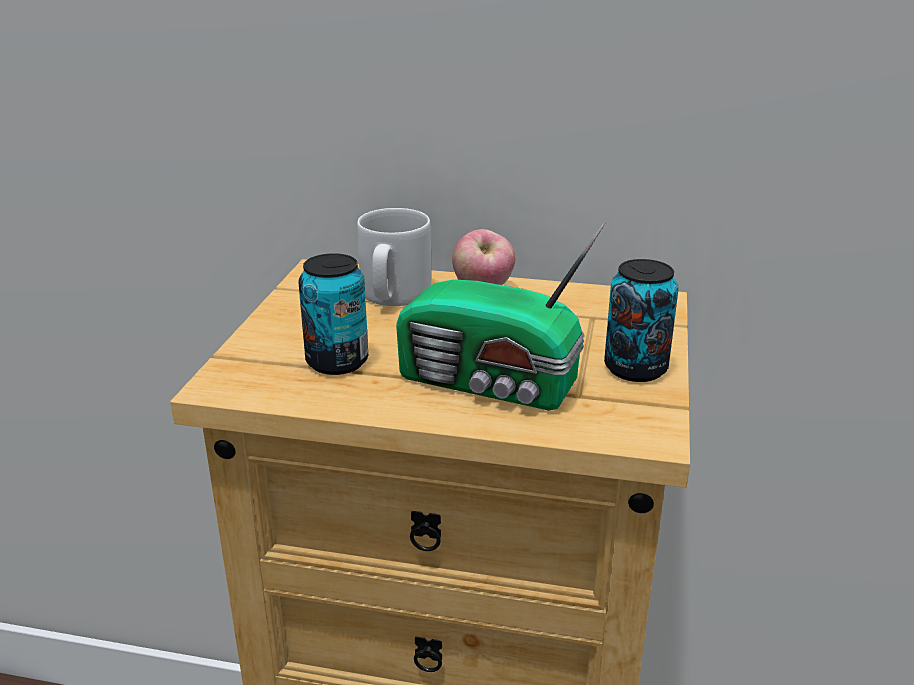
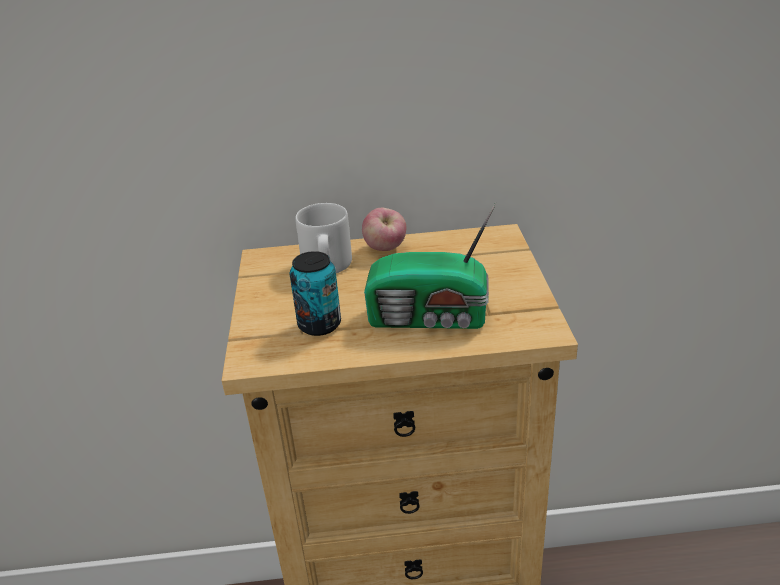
camera: 15 degrees left, 5 degrees up
can [604,259,679,382] -> none

